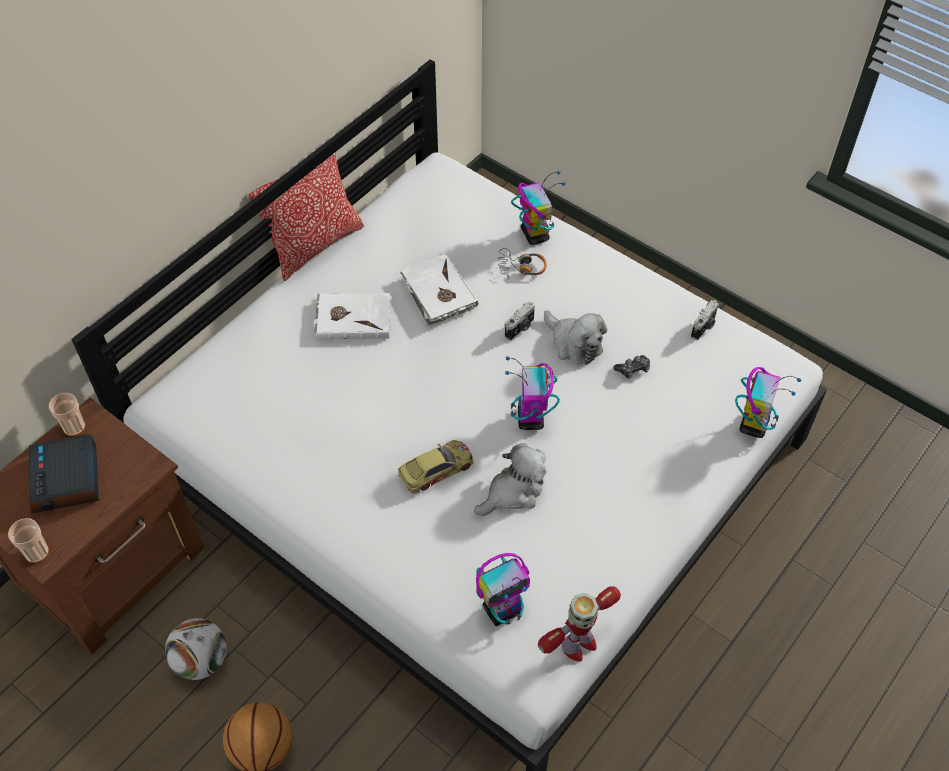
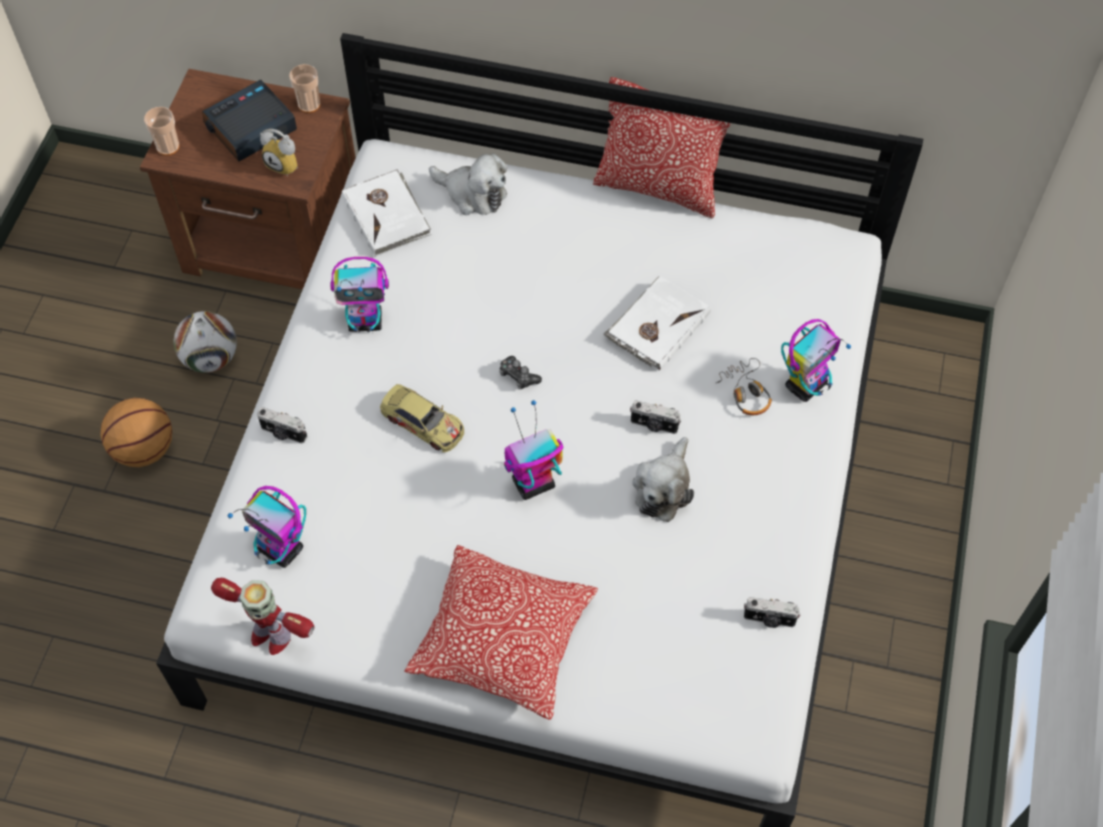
camera: 65 degrees right, 5 degrees up
white book [314,293,392,340] -> white book moved to [342,169,431,257]
plush toy [474,443,547,516] -> plush toy moved to [429,153,507,215]
game controller [613,355,650,379] -> game controller moved to [499,356,542,390]
toy robot [735,367,801,438] -> toy robot moved to [330,257,389,332]
none -> camera [257,407,307,443]
none -> alarm clock [260,129,298,175]
none -> pillow [404,545,598,720]

